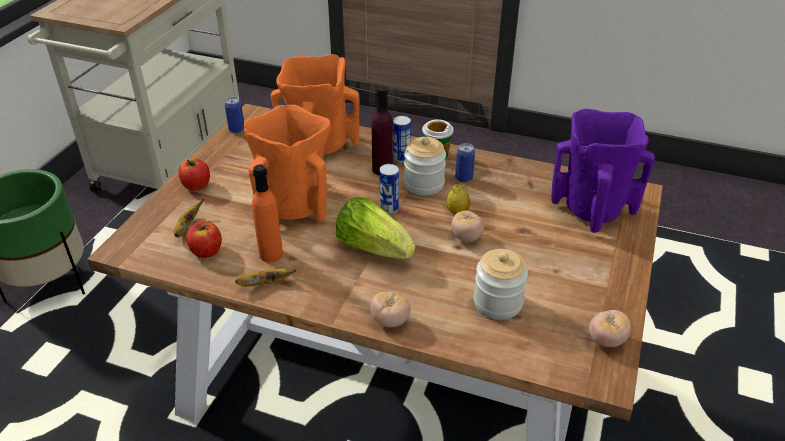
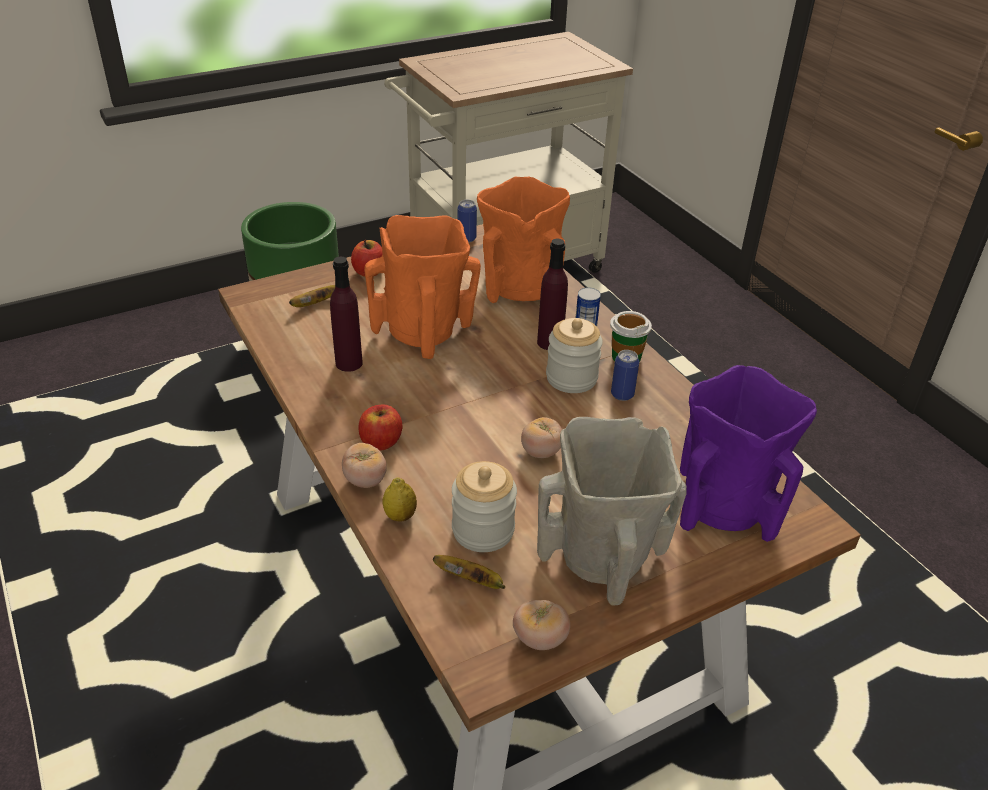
camera: 40 degrees right, 0 degrees up
apple [186,221,222,258] -> apple moved to [358,405,402,451]
banana [235,268,296,287] -> banana moved to [433,555,506,589]
orange bottle [252,165,283,262] -> purple bottle [330,257,363,372]
lettuce [336,198,415,259] -> none
can [379,164,399,215] -> none
lemon [446,185,470,214] -> lemon moved to [383,477,417,522]
none -> beige vase [537,417,687,606]

